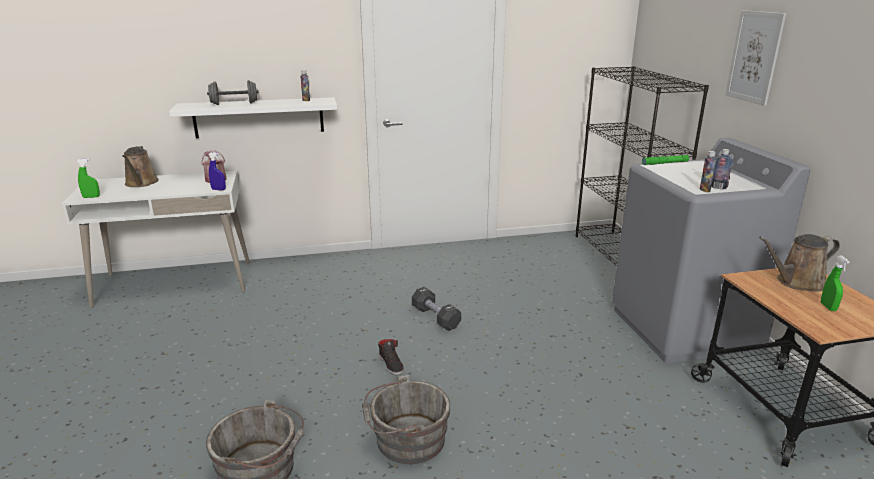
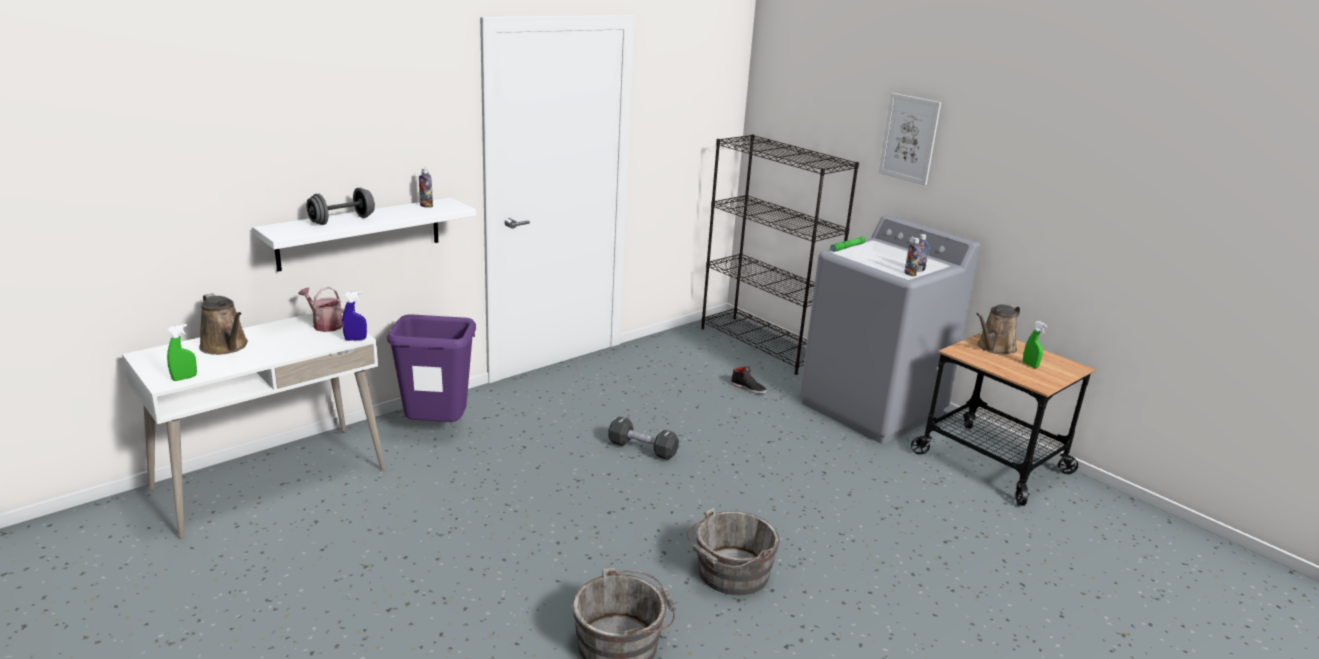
camera: 30 degrees left, 0 degrees up
black shoe [378,339,404,375] -> black shoe moved to [731,366,767,394]
none -> purple trash can [387,314,476,422]

